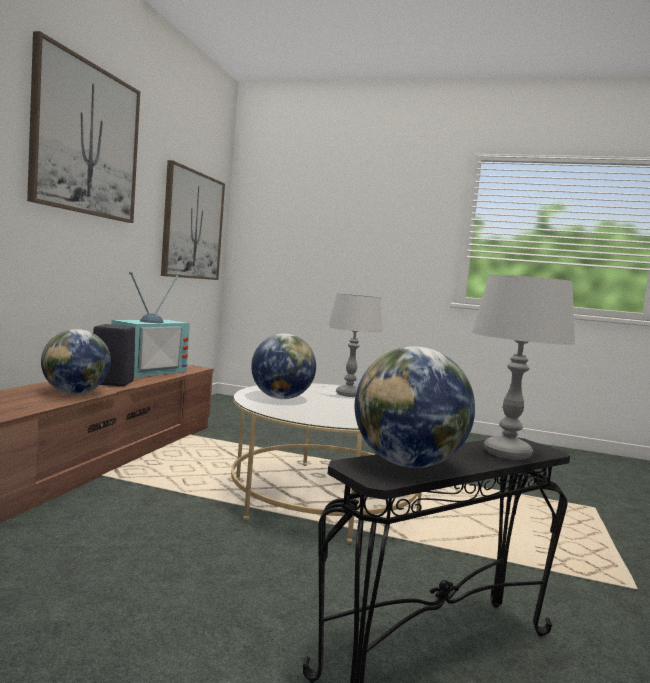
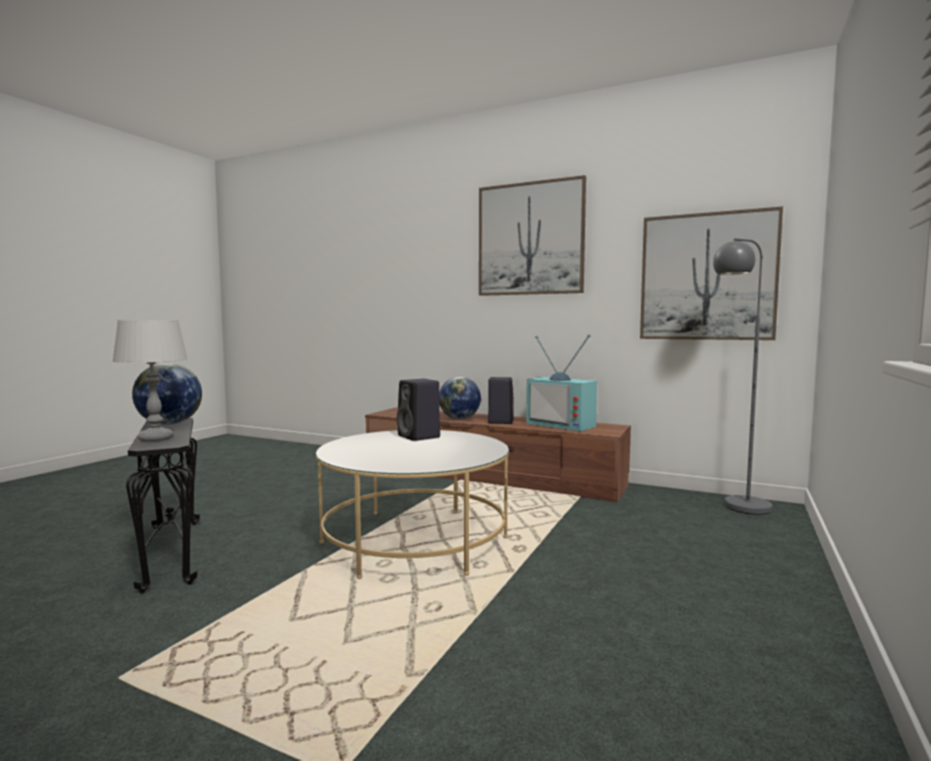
camera: 100 degrees right, 0 degrees up
globe [251,334,316,399] -> black speaker [397,379,440,441]
grey table lamp [328,293,383,397] -> none
none -> grey floor lamp [713,238,772,515]

